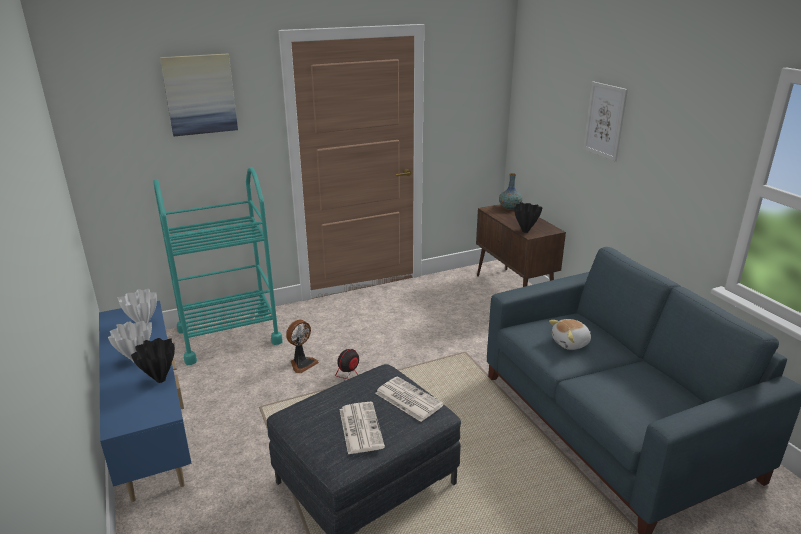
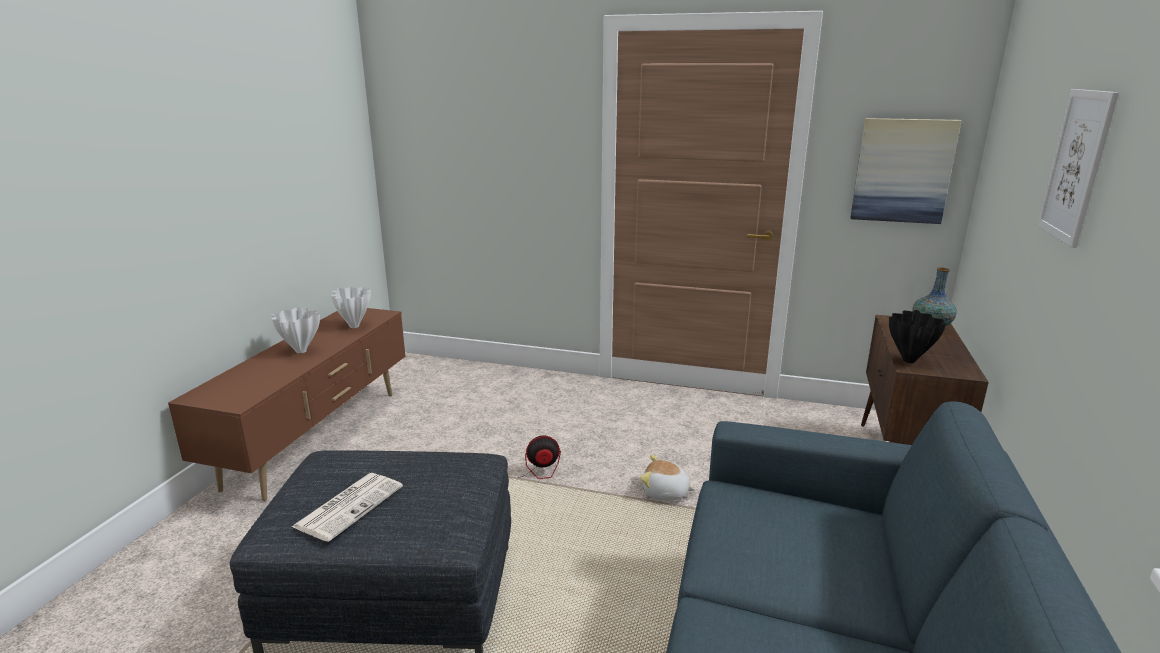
camera: 40 degrees right, 5 degrees down
blue tv stand [99,301,192,502] -> brown tv stand [168,308,406,501]
black vase [131,338,175,383] -> none
turquoise cart [153,167,283,365] -> none
picture [160,53,238,136] -> picture moved to [850,118,962,224]
fan [286,320,319,373] -> none
newspaper [375,376,444,422] -> none
plush toy [549,319,591,350] -> plush toy moved to [640,455,696,501]

